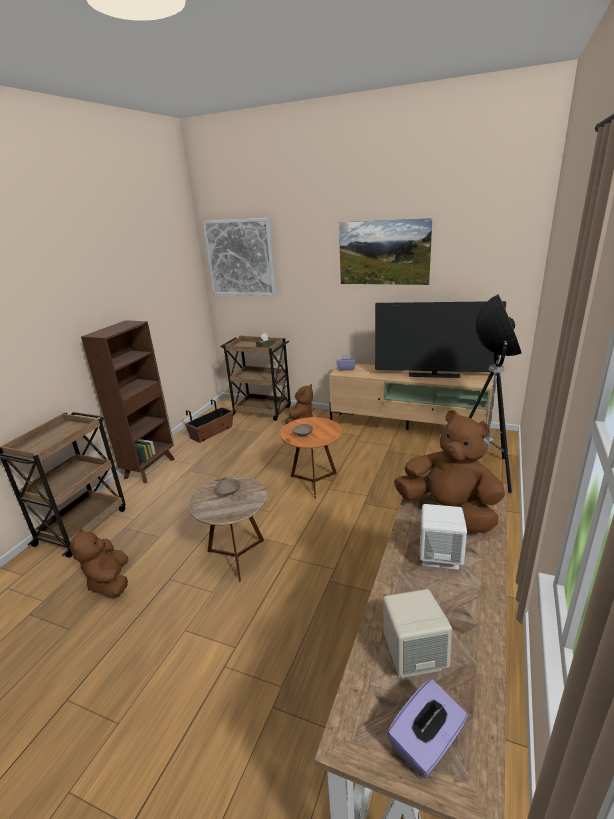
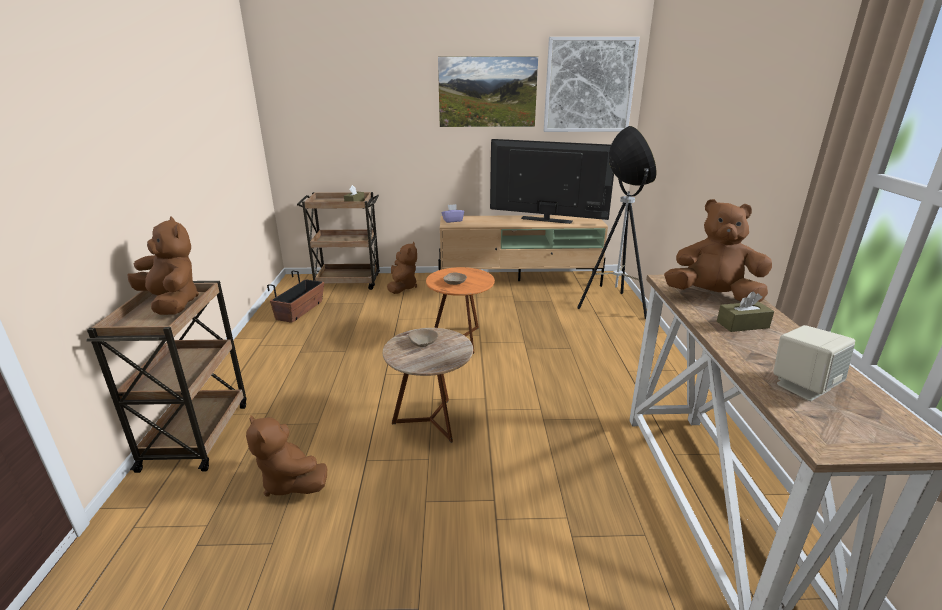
camera: 25 degrees left, 0 degrees up
brown bookcase [81,320,175,484] -> none
picture [203,218,276,296] -> picture moved to [544,37,640,132]
television [375,301,506,378] -> television turned 150 degrees counterclockwise [490,139,614,224]
purple tissue box [387,679,468,779] -> none
white speaker [420,504,467,570] -> brown tissue box [717,291,774,332]
none -> brown plush toy [128,217,199,315]

